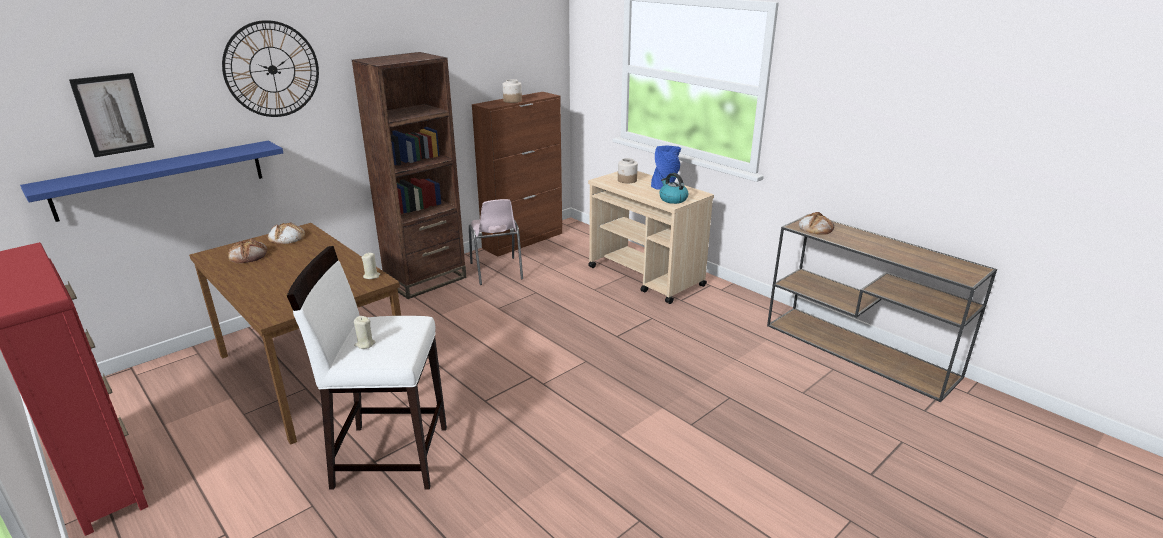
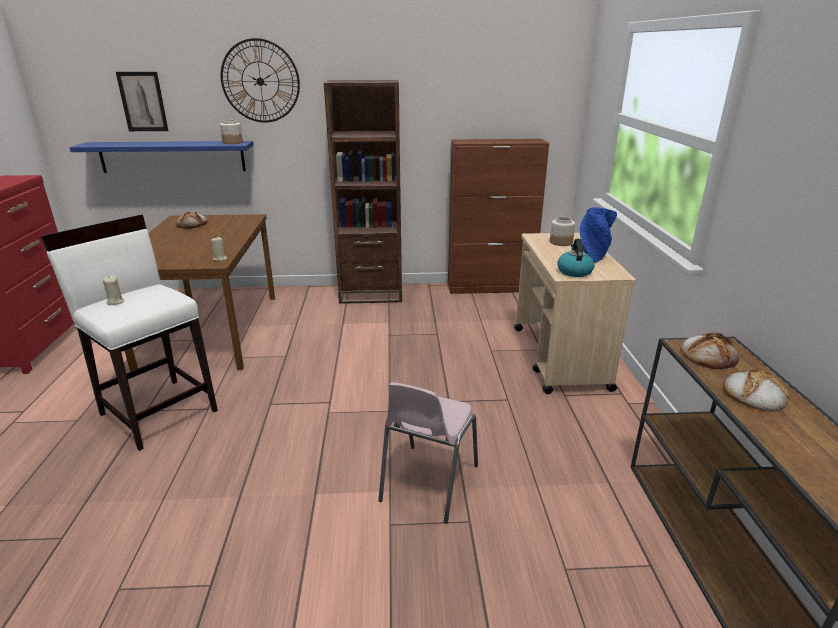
camera: 40 degrees right, 0 degrees up
bread [268,222,305,244] -> bread moved to [723,369,789,411]
pink chair [469,199,523,285] -> pink chair moved to [378,382,478,524]
jar [503,79,522,103] -> jar moved to [220,120,243,144]

